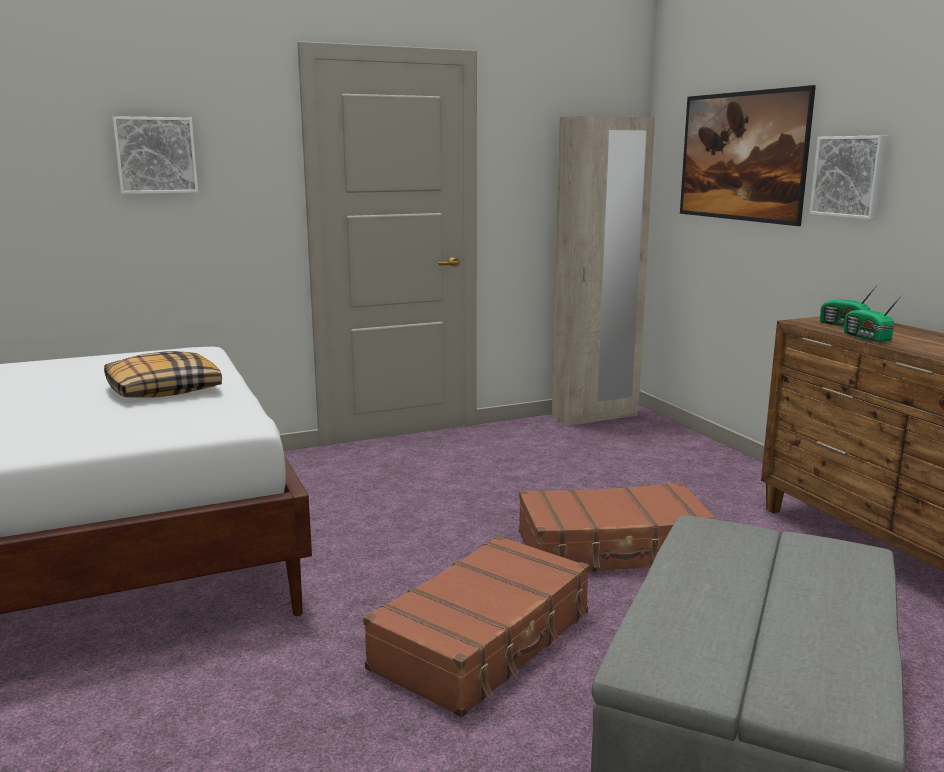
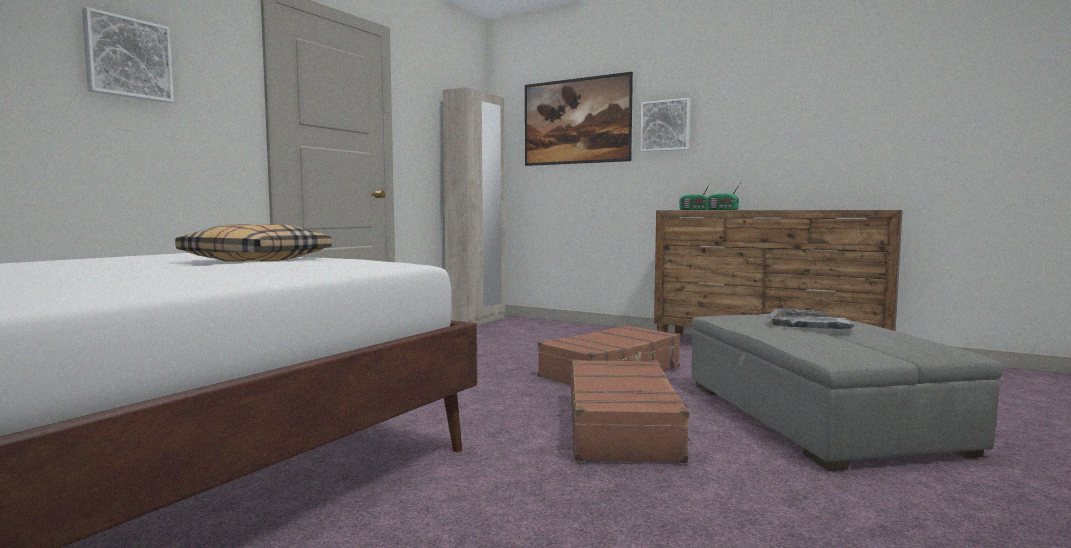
camera: 35 degrees left, 10 degrees down
none -> grey tray [767,308,854,329]

